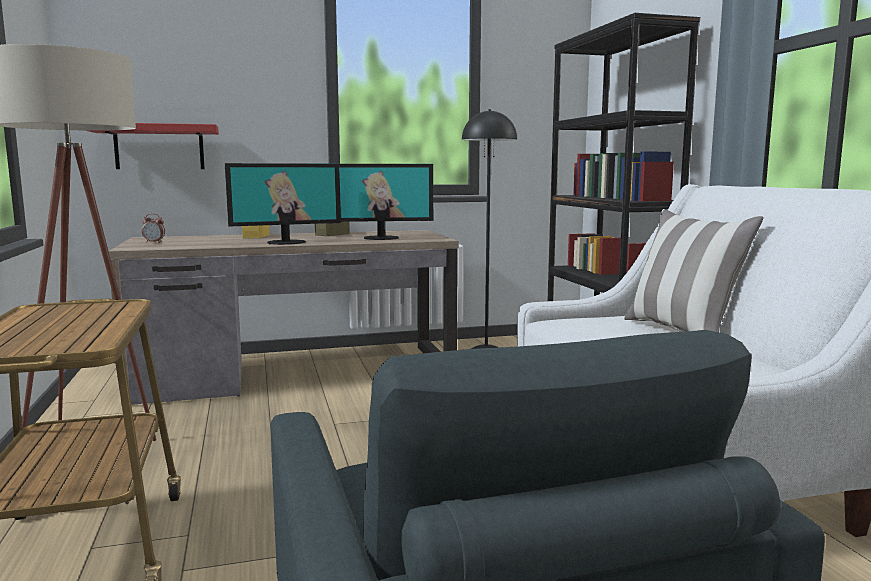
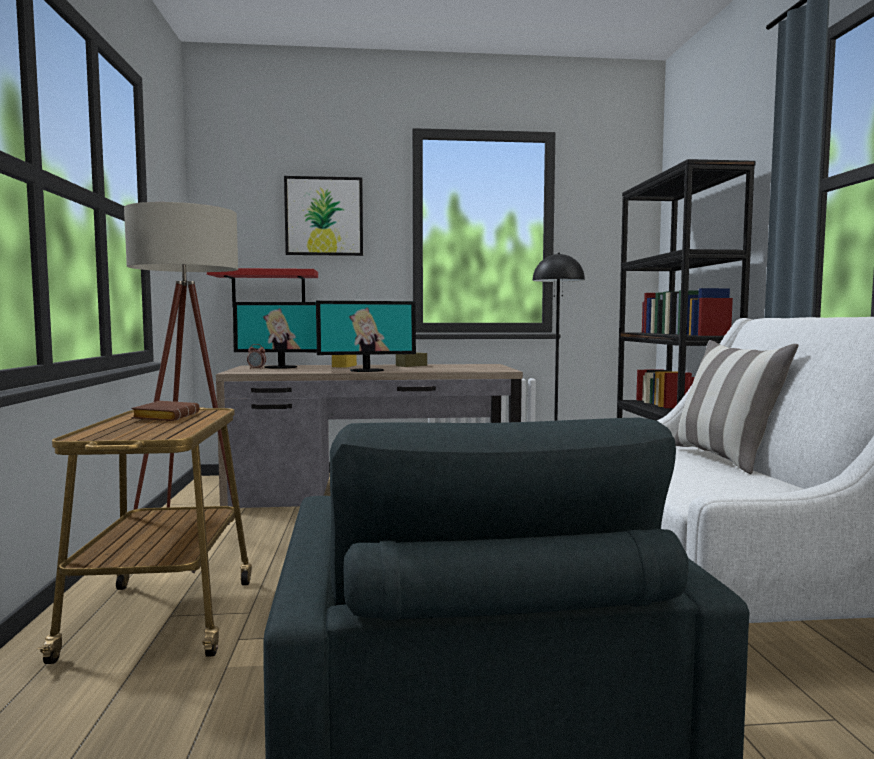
camera: 10 degrees right, 5 degrees down
monitor [339,164,433,240] -> monitor moved to [233,302,317,369]
none -> brown book [131,401,200,421]
none -> picture [284,176,363,256]

